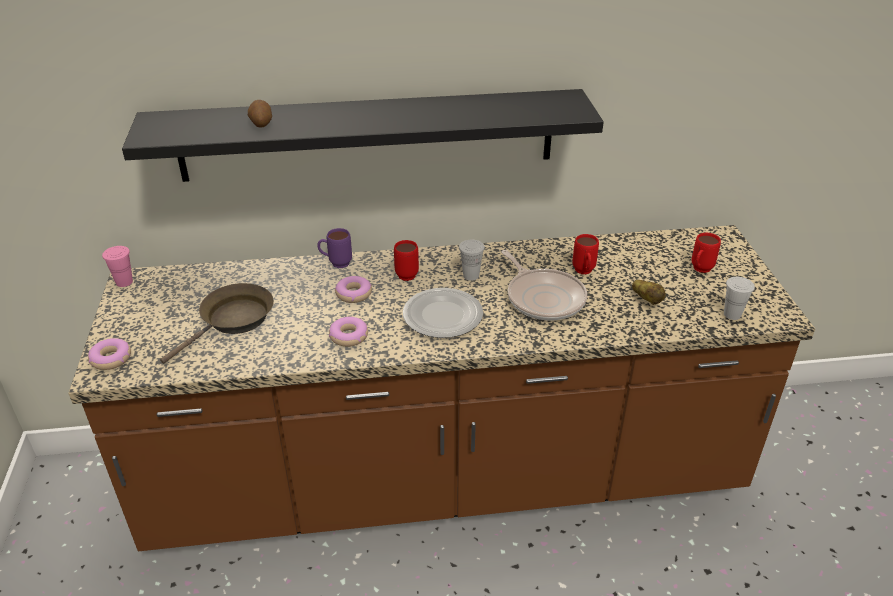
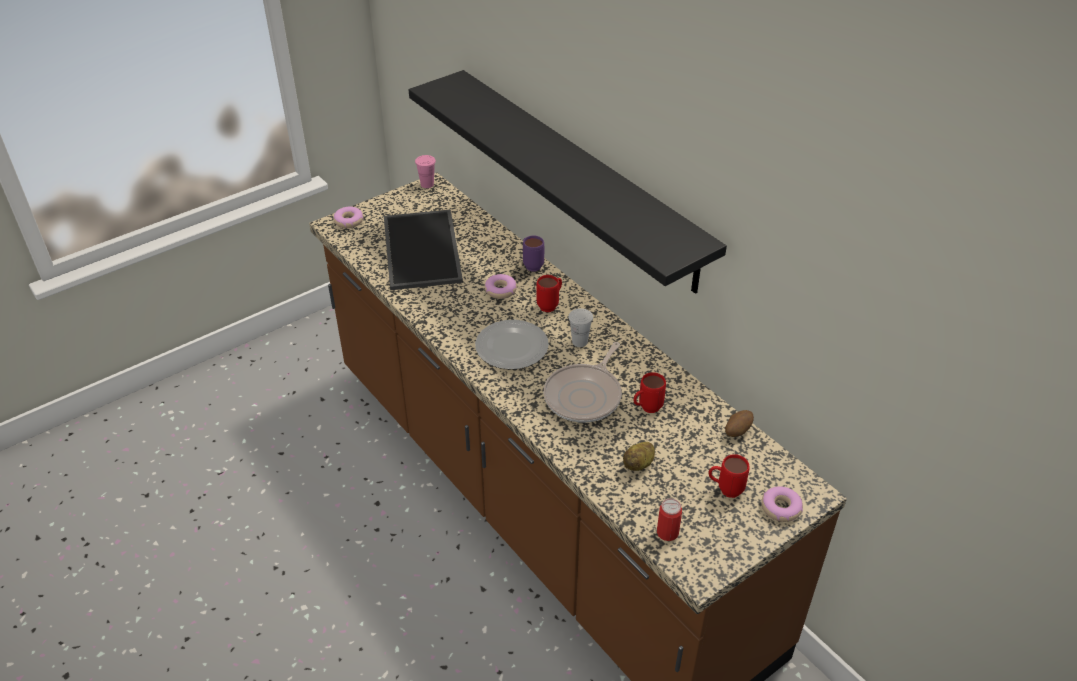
camera: 60 degrees right, 5 degrees up
brown frying pan [160,283,274,364] -> tray [384,209,463,290]
potato [248,100,272,128] -> potato moved to [725,410,754,437]
donut [329,317,368,347] -> donut moved to [761,486,803,522]
white cup [724,277,755,320] -> can [657,498,682,541]

